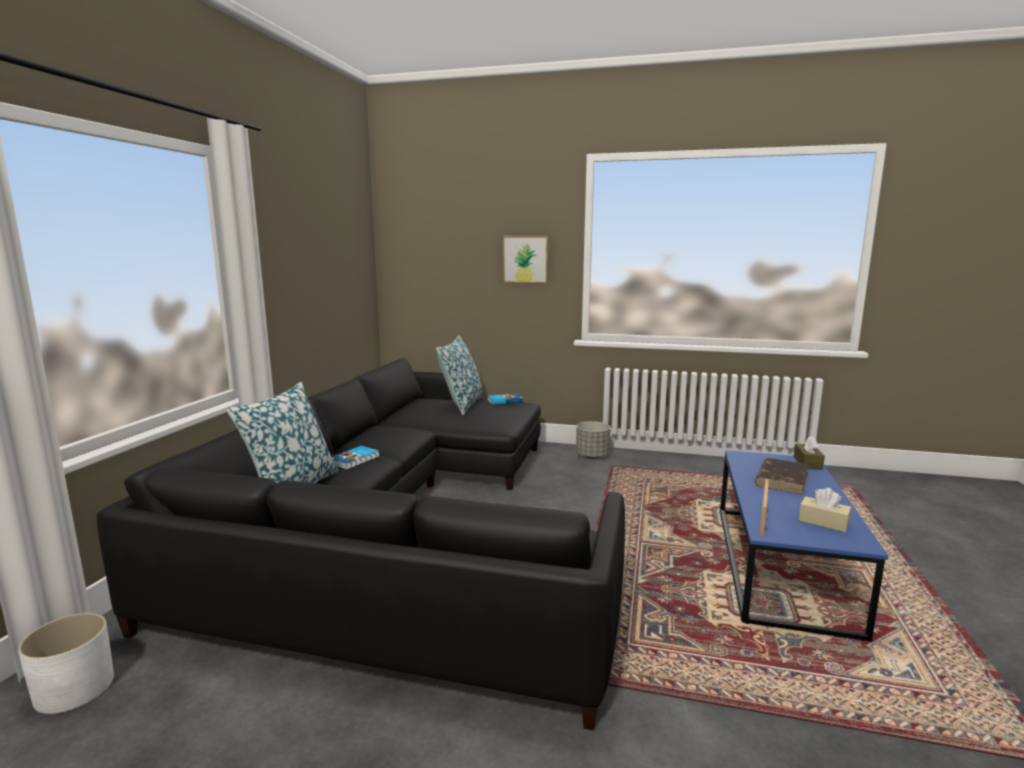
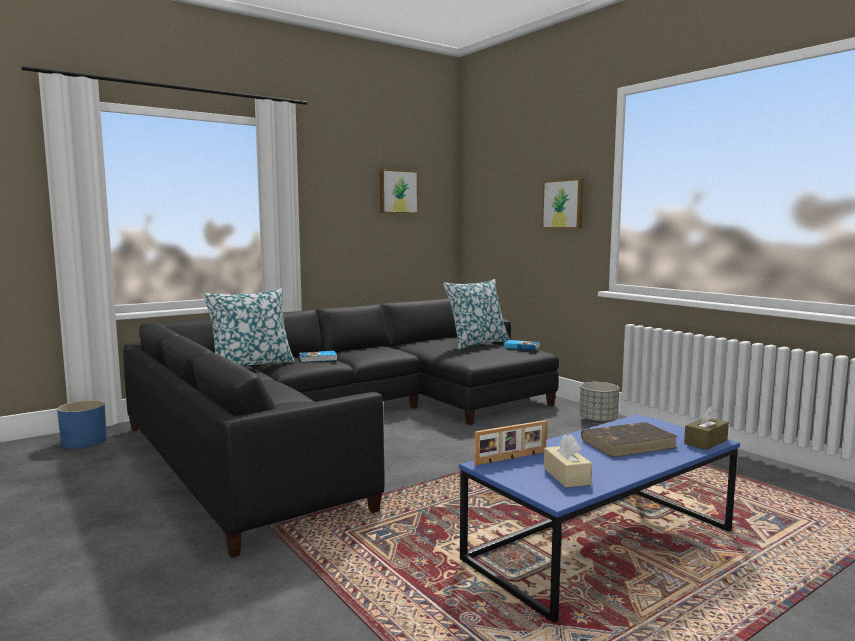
camera: 40 degrees right, 5 degrees down
white planter [18,613,114,714] -> blue planter [57,400,106,449]
none -> picture [380,169,418,214]

